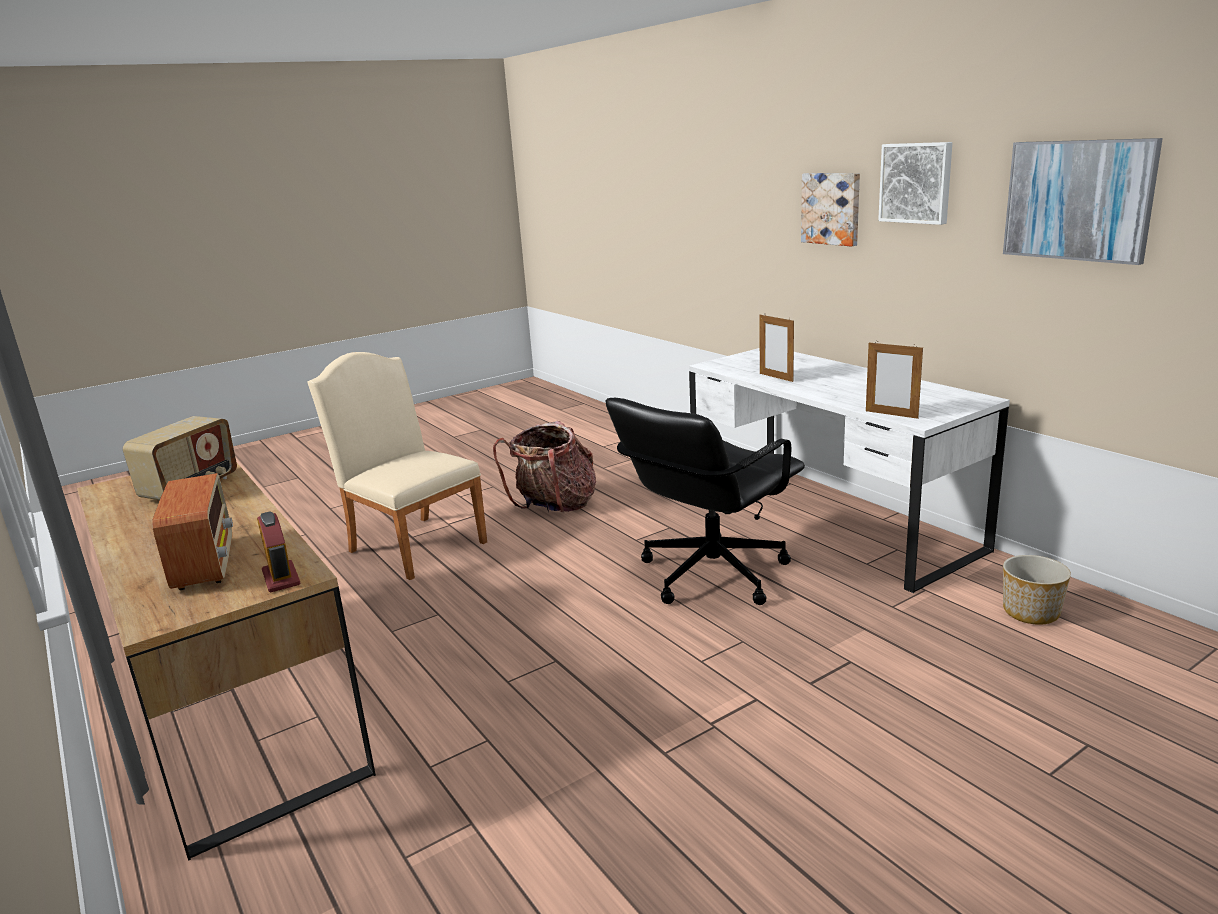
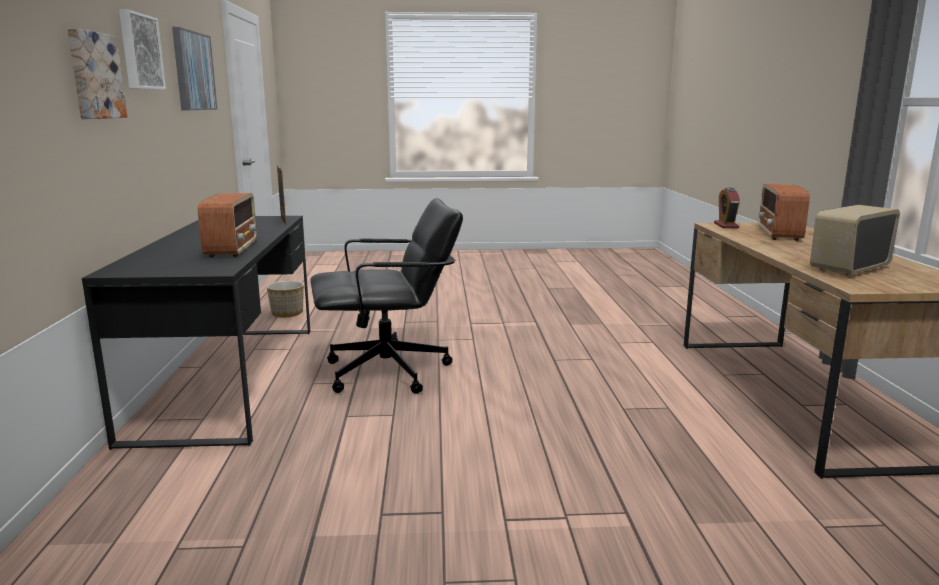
camera: 150 degrees left, 5 degrees down
beige chair [307,352,487,580] -> none
backpack [493,421,596,513] -> none
white desk [689,348,1010,593] -> black desk [82,216,310,450]
picture frame [760,313,794,382] -> radio [198,193,257,257]

